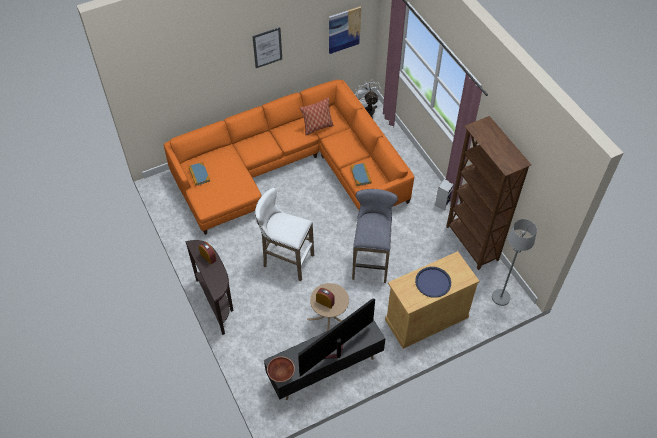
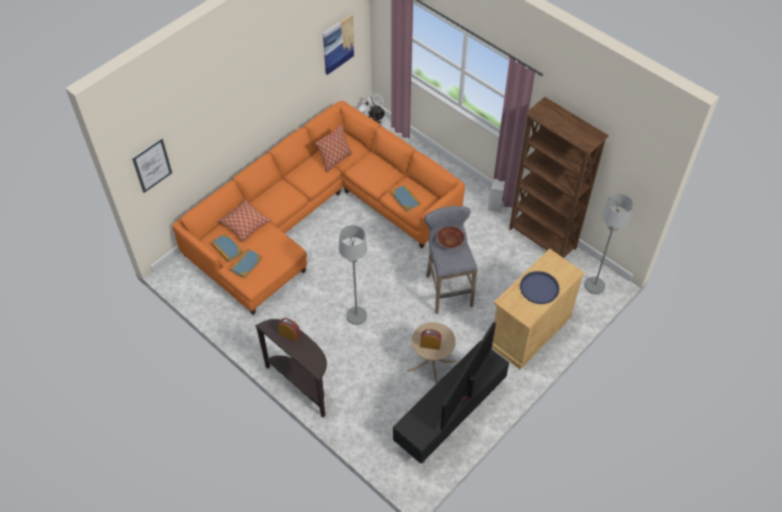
camera: 20 degrees left, 0 degrees up
picture [252,27,282,68] -> picture moved to [132,138,172,193]
white stool [255,188,314,281] -> grey floor lamp [339,225,367,325]
brown bowl [267,356,295,382] -> brown bowl moved to [437,226,465,249]
none -> pillow [218,199,271,242]
none -> book [230,249,263,279]

